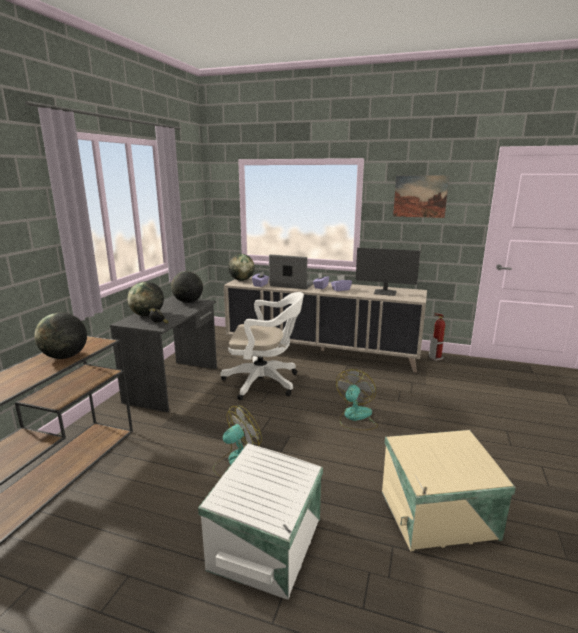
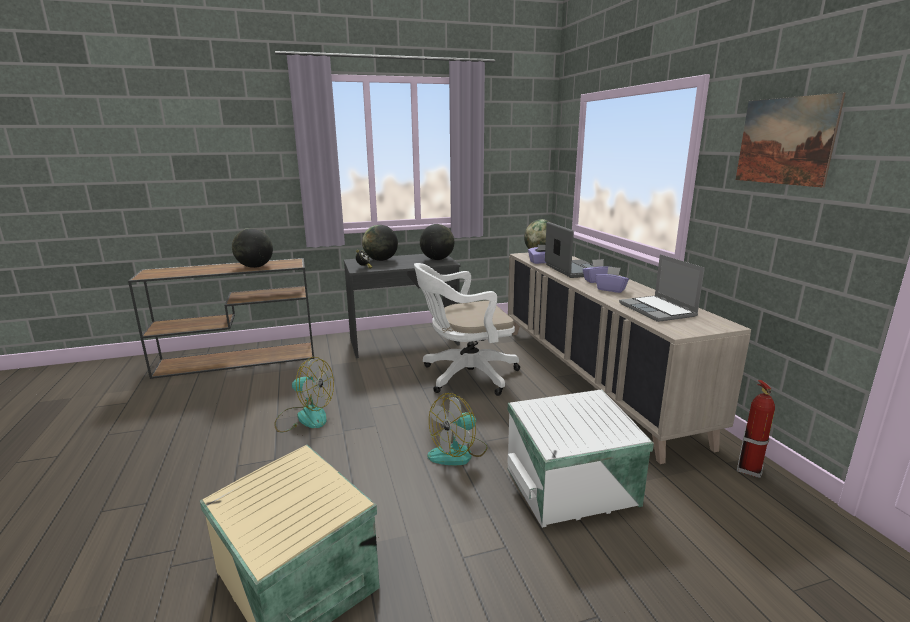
camera: 55 degrees right, 0 degrees up
white storage box [198,443,323,600] -> white storage box moved to [507,389,654,528]
white office chair [220,292,304,400] -> white office chair turned 105 degrees clockwise [414,263,520,396]
fan [336,369,378,430] -> fan turned 150 degrees clockwise [427,393,488,466]
monitor [356,248,420,296] -> laptop [619,254,705,322]

